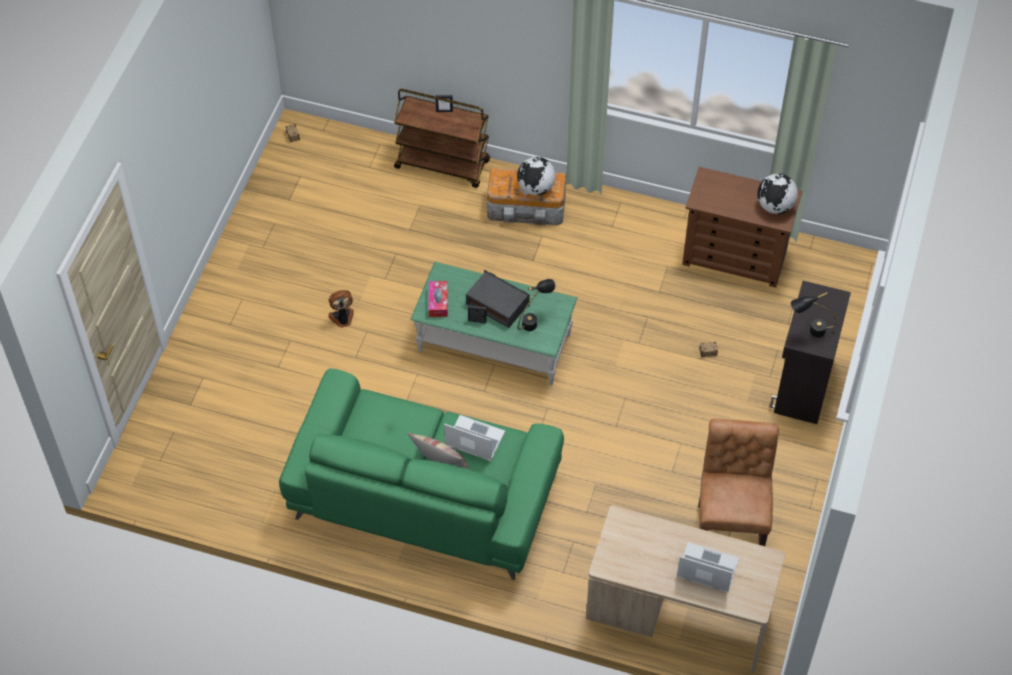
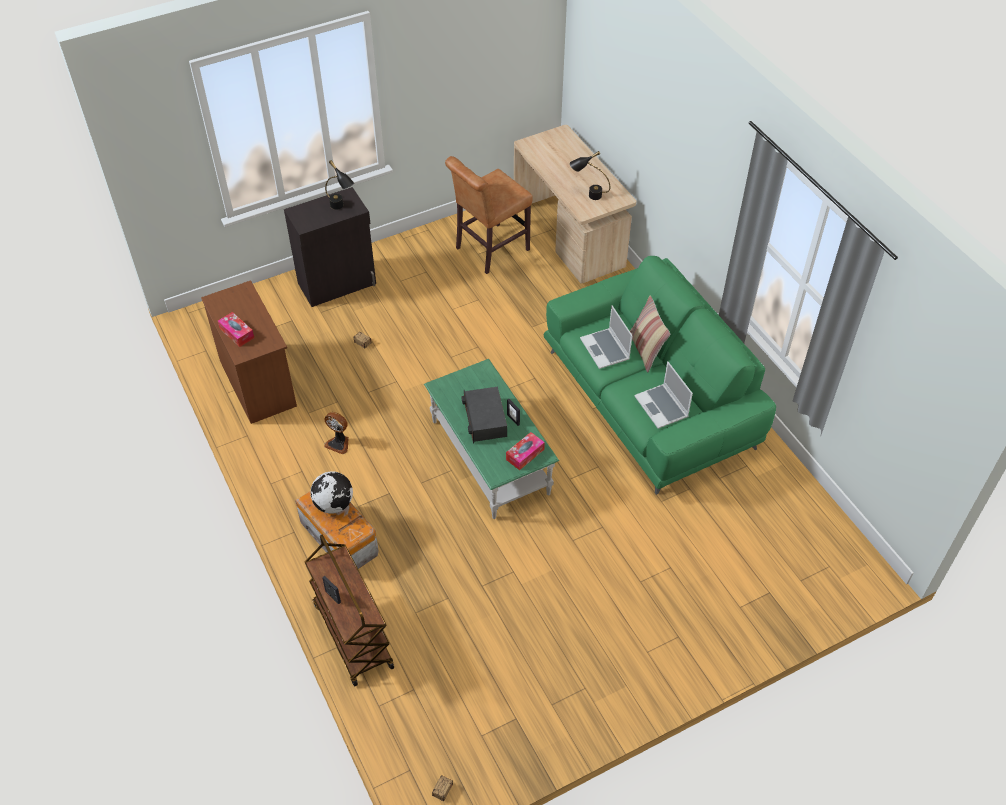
camera: 135 degrees left, 5 degrees down
fan [328,290,354,328] -> fan moved to [324,412,349,455]
black table lamp [518,279,555,331] -> black table lamp moved to [570,151,610,200]
laptop [677,542,739,593] -> laptop moved to [634,361,693,429]
globe [757,174,798,214] -> none
none -> tissue box [218,312,254,347]

